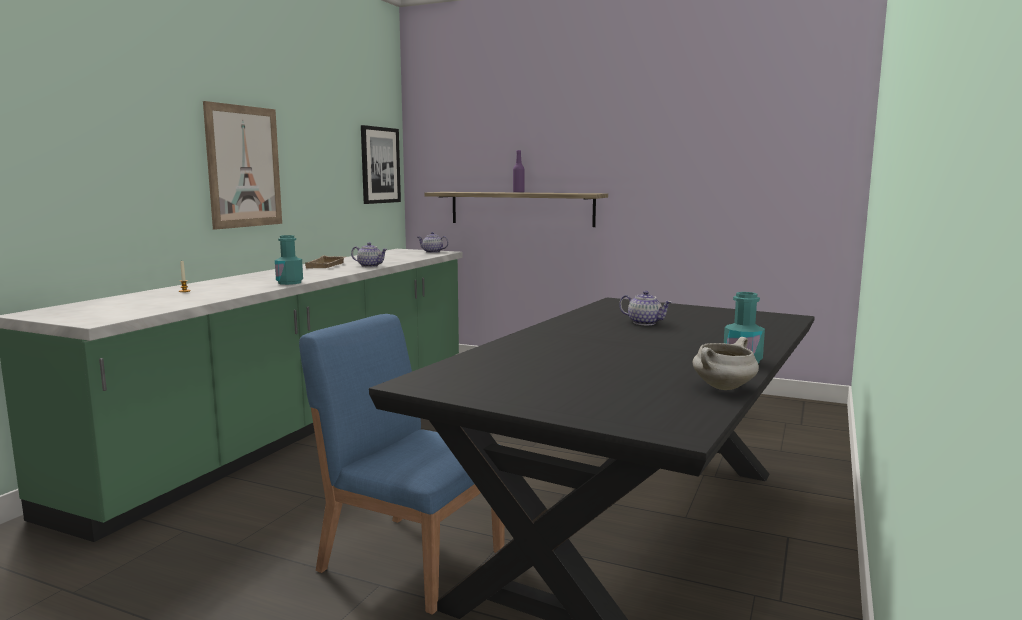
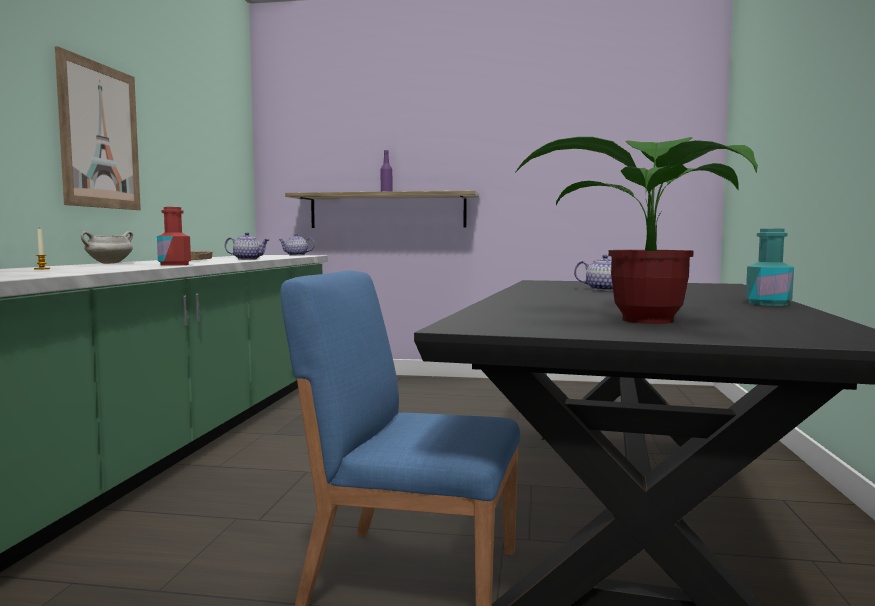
camera: 15 degrees left, 5 degrees down
turquoise bottle [275,235,303,285] -> red bottle [157,207,191,266]
picture [361,125,401,204] -> none
white cooking pot [693,337,759,390] -> white cooking pot moved to [81,231,133,264]
none -> potted plant [515,137,758,324]

